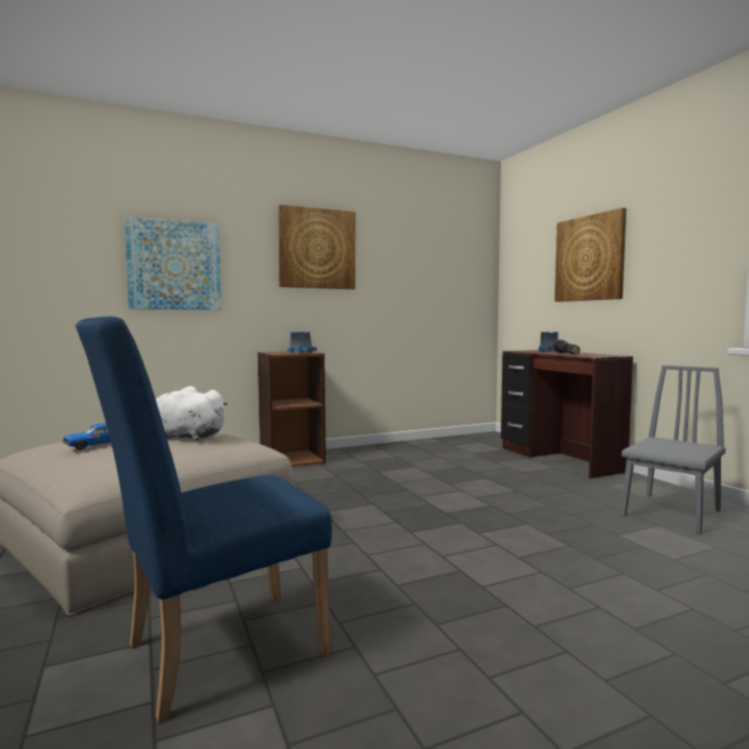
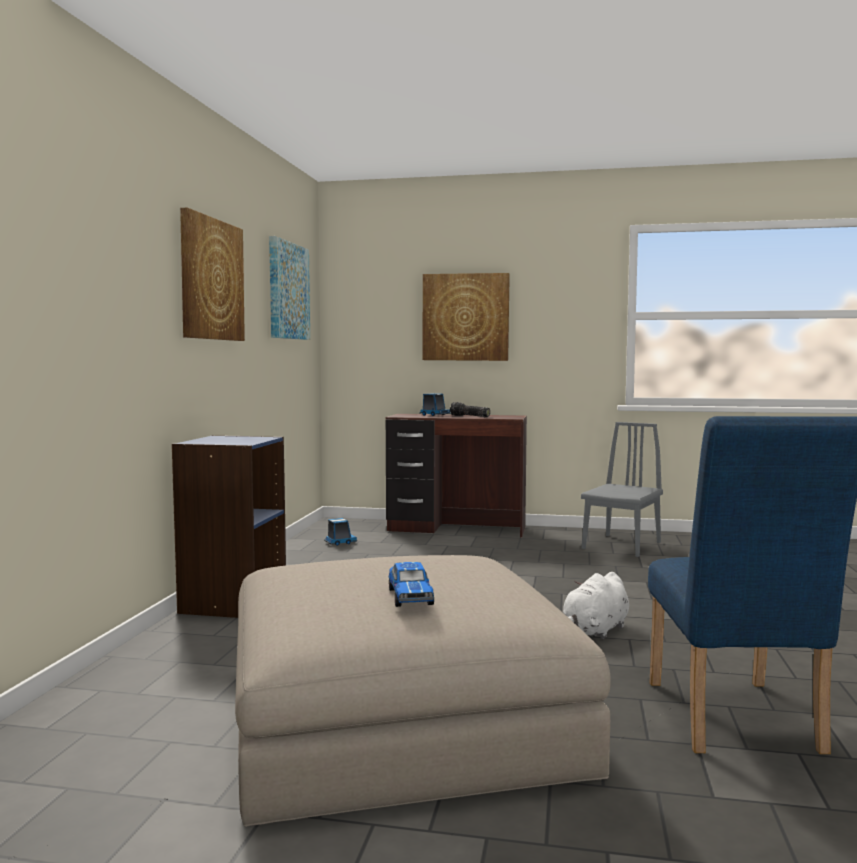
camera: 55 degrees left, 0 degrees up
picture [124,217,222,310] -> picture moved to [269,236,310,340]
white plush toy [156,386,228,441] -> white plush toy moved to [563,572,629,639]
brown bookcase [258,351,326,467] -> blue bookcase [172,435,286,618]
toy truck [287,332,317,353] -> toy truck moved to [324,518,357,546]
grey chair [621,365,726,534] -> grey chair turned 45 degrees clockwise [581,422,663,557]

